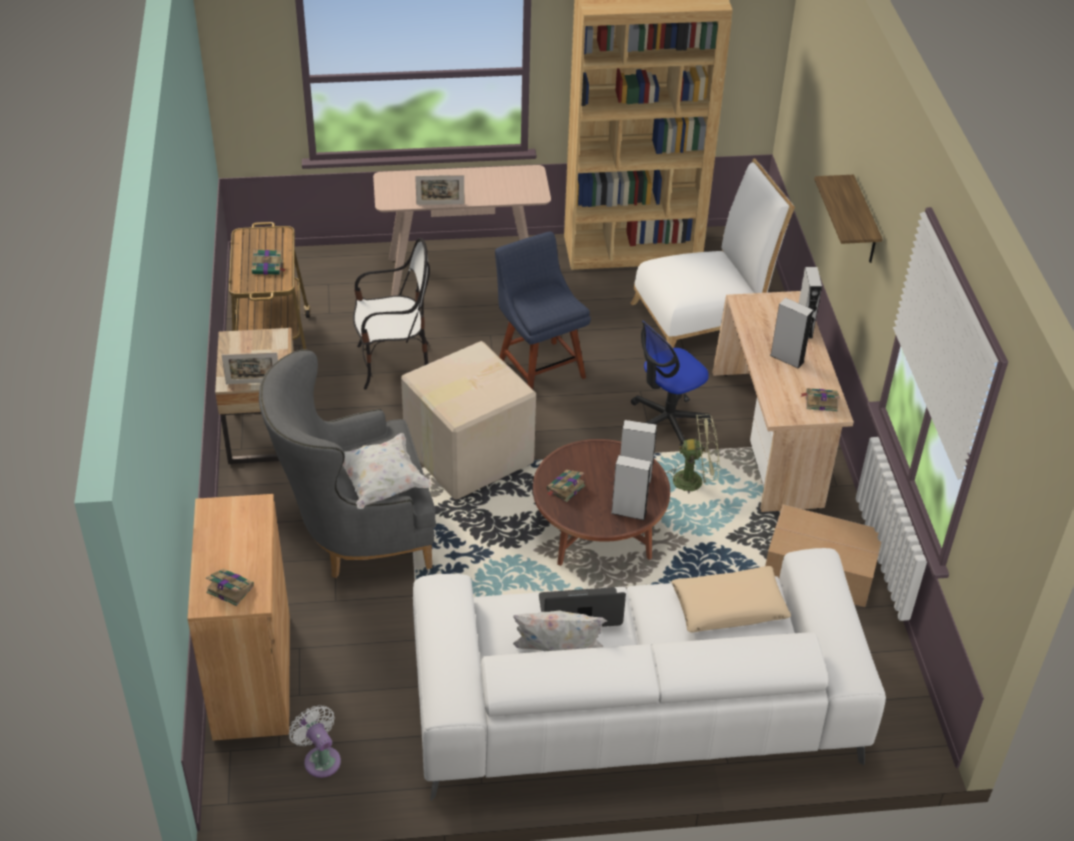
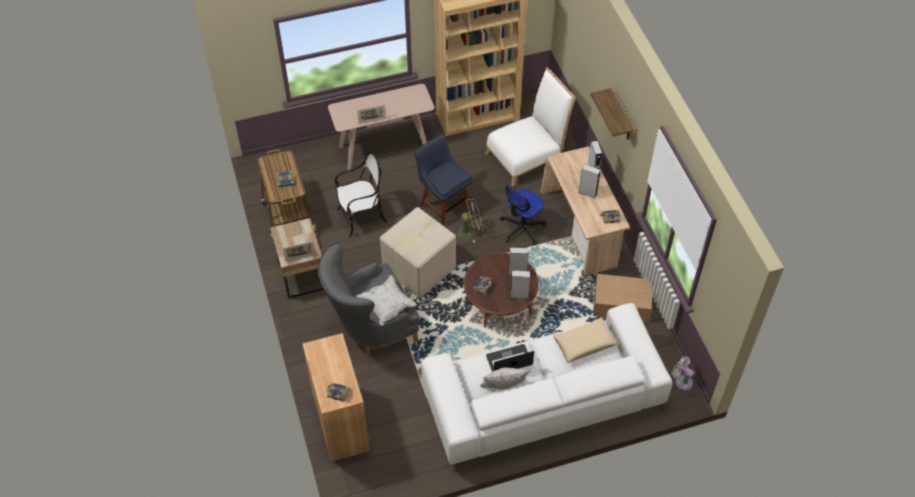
camera: 10 degrees left, 10 degrees up
white fan [289,705,341,778] -> white fan moved to [672,356,695,391]
green fan [667,414,720,493] -> green fan moved to [452,198,482,243]

